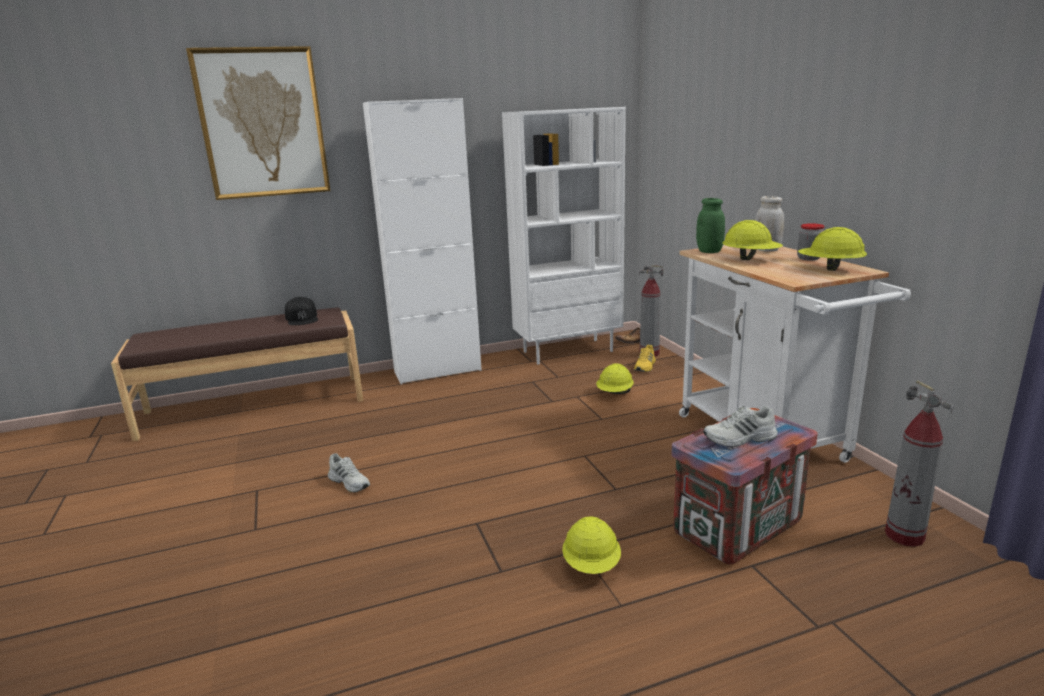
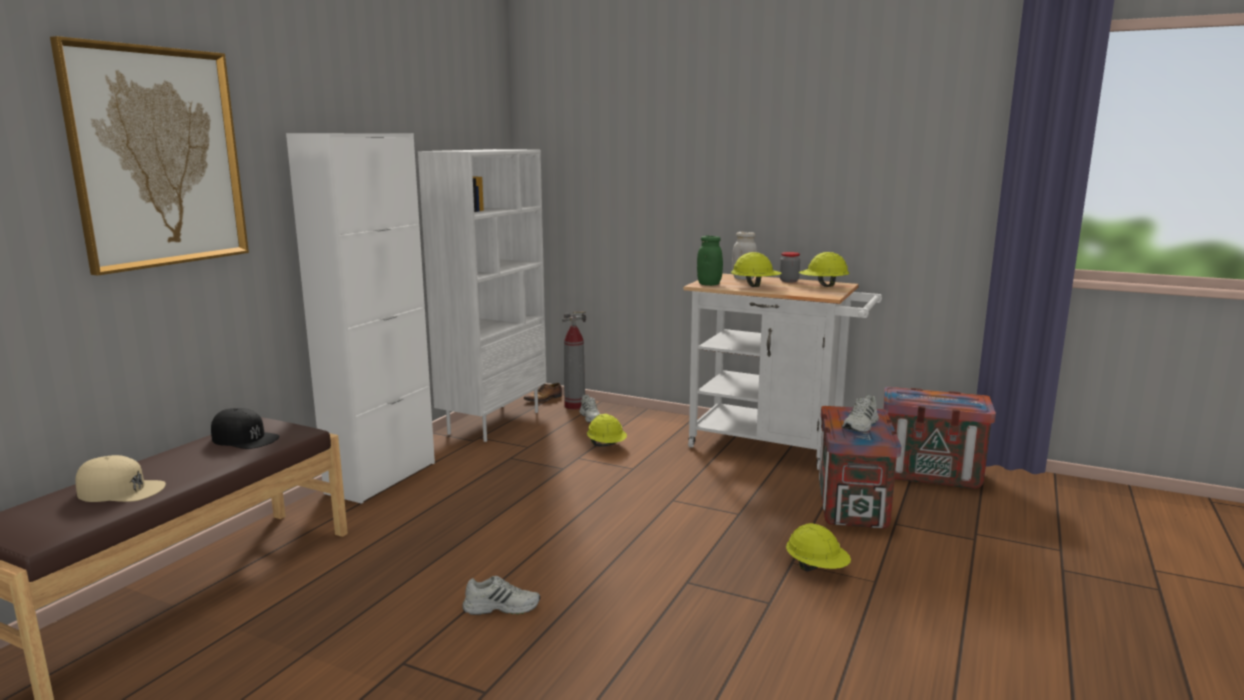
camera: 45 degrees left, 5 degrees down
yellow shoe [634,345,656,372] -> white shoe [579,394,600,423]
fire extinguisher [885,380,954,547] -> crate [883,387,996,489]
none -> beige cap [75,455,166,502]

